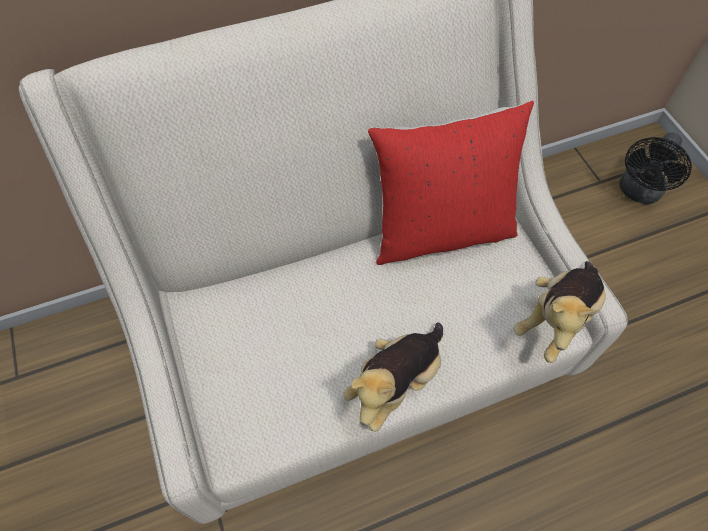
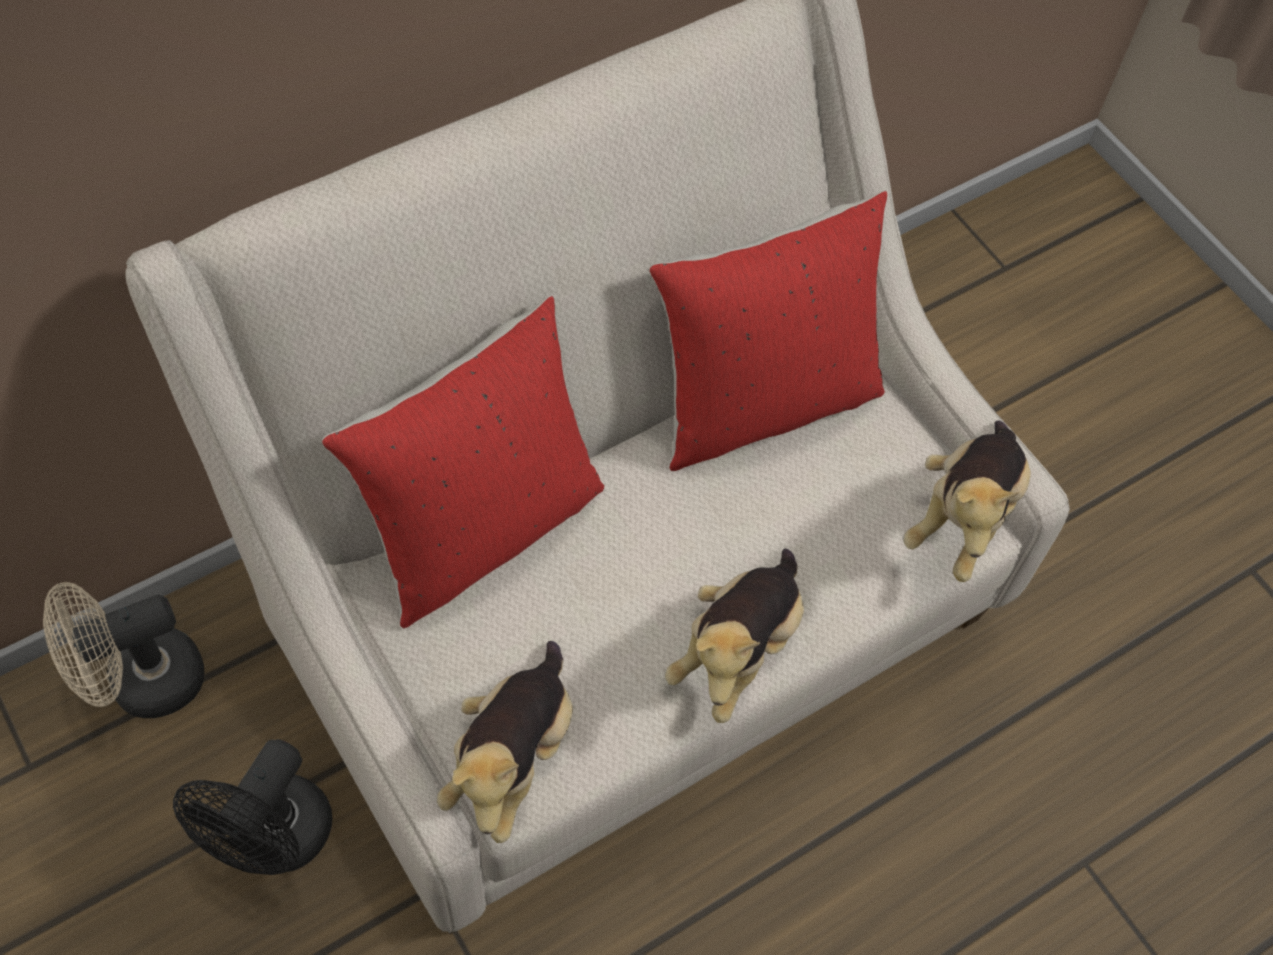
camera: 15 degrees left, 0 degrees up
black fan [620,132,692,204] -> black fan moved to [173,739,332,875]
none -> beige fan [43,582,204,718]
none -> red pillow [322,296,604,628]
none -> plush toy [437,641,573,843]

